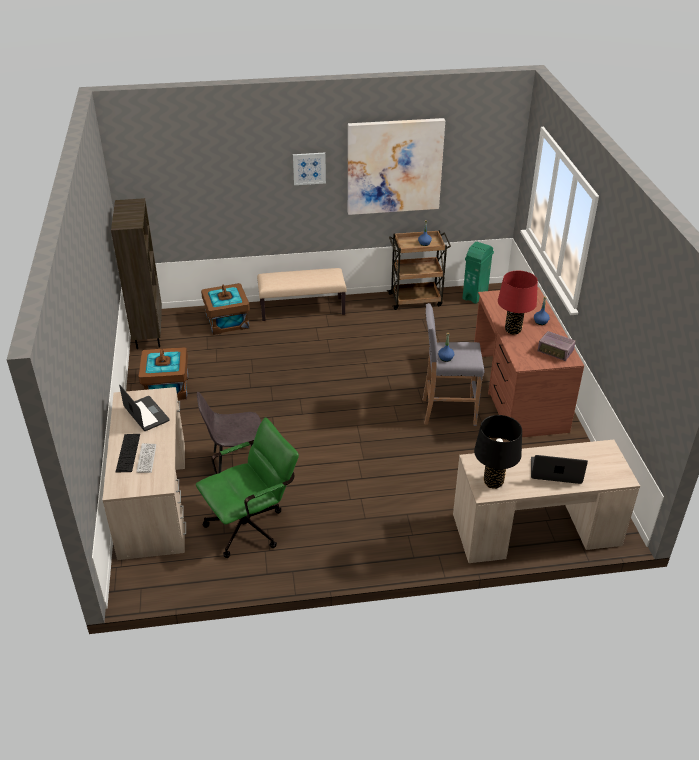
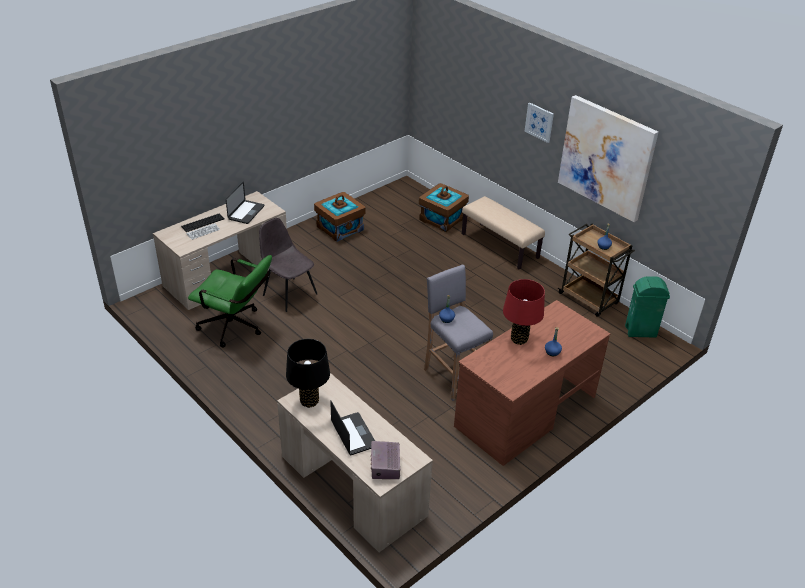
camera: 55 degrees right, 0 degrees up
brown bookcase [111,198,162,349] -> none
radio [537,331,576,361] -> radio moved to [371,441,400,479]

